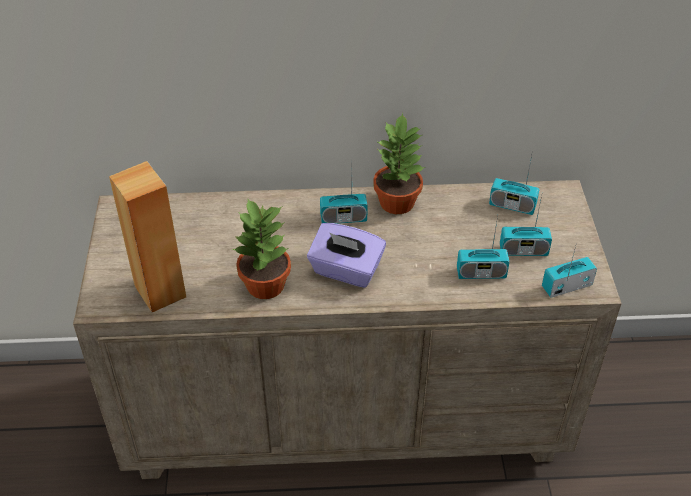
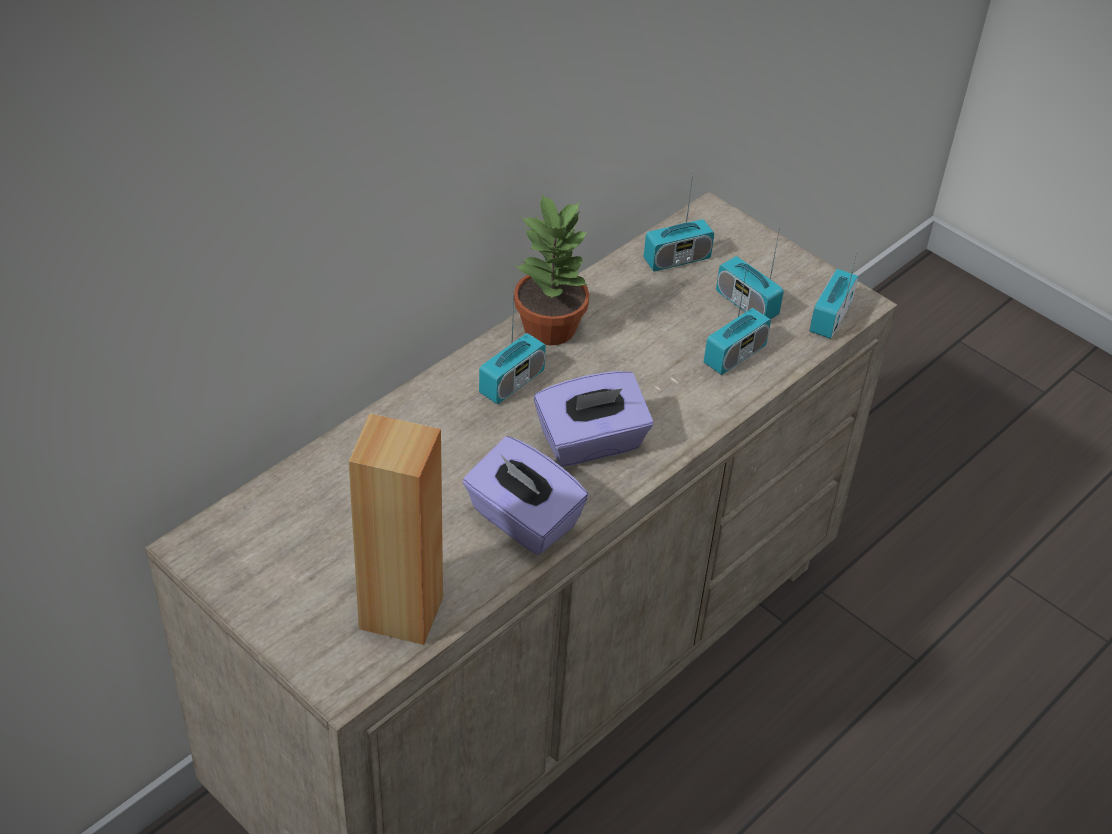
camera: 45 degrees left, 0 degrees up
potted plant [233,198,291,299] -> purple tissue box [463,436,588,555]
radio [500,196,552,256] -> radio turned 90 degrees clockwise [716,227,784,319]

